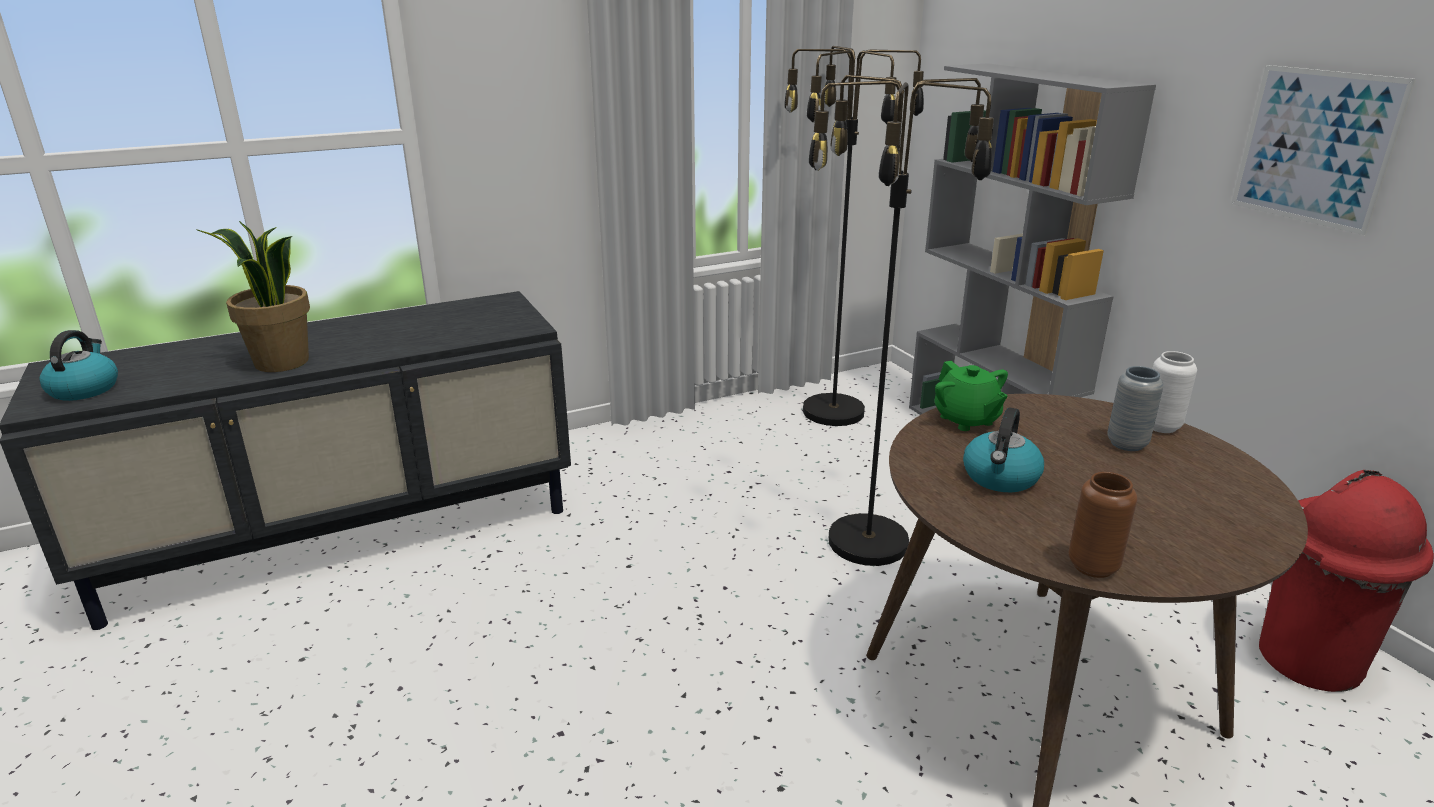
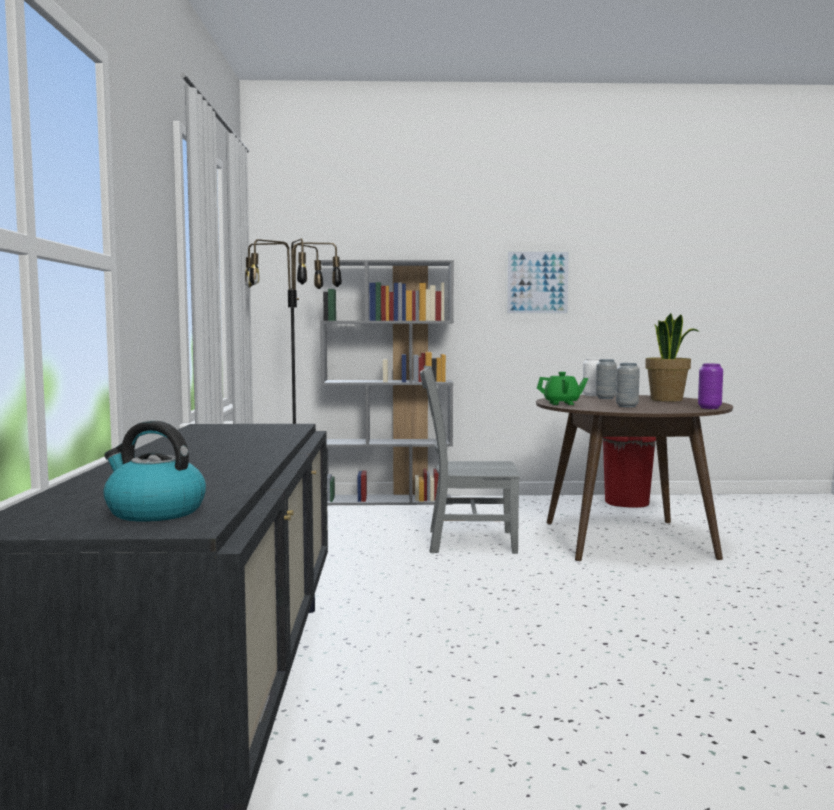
camera: 65 degrees left, 20 degrees down
potted plant [198,221,310,372] -> potted plant moved to [645,313,699,401]
floor lamp [809,75,994,566] -> grey chair [420,366,520,554]
kettle [963,407,1044,492] -> grey vase [616,363,640,407]
brown vase [1069,472,1137,578] -> purple vase [698,364,723,409]

